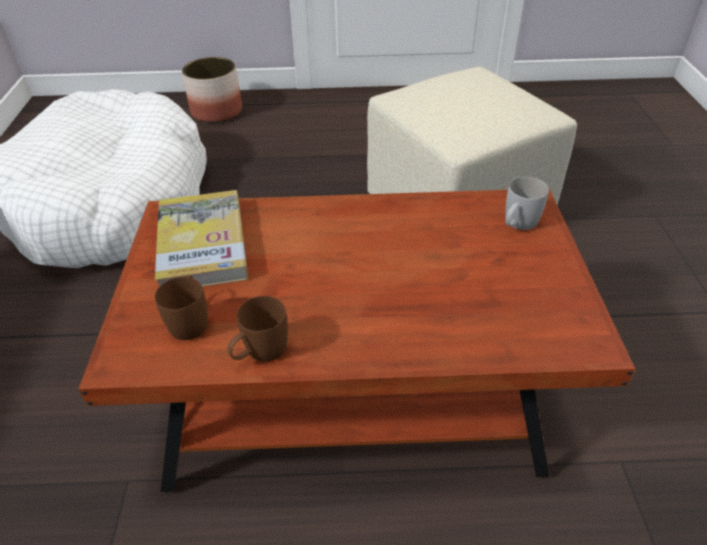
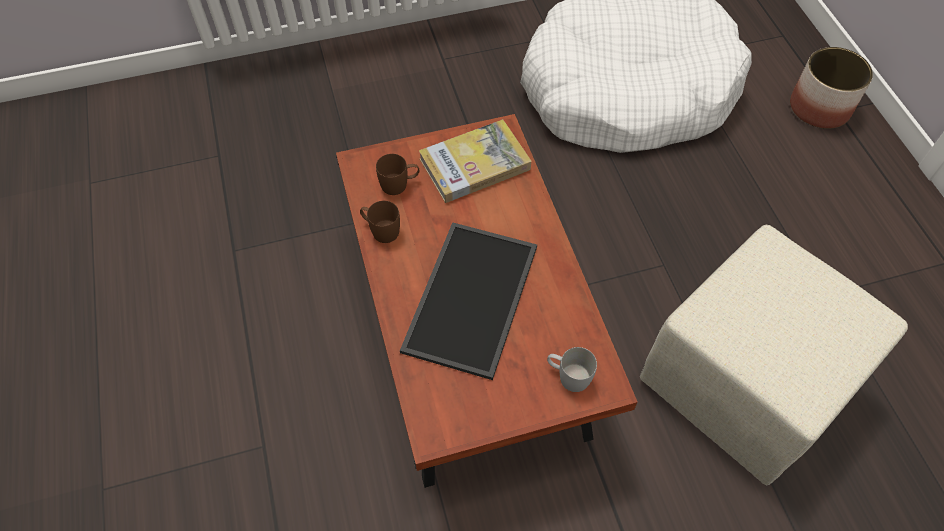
camera: 75 degrees right, 15 degrees up
none -> tray [400,222,537,380]

